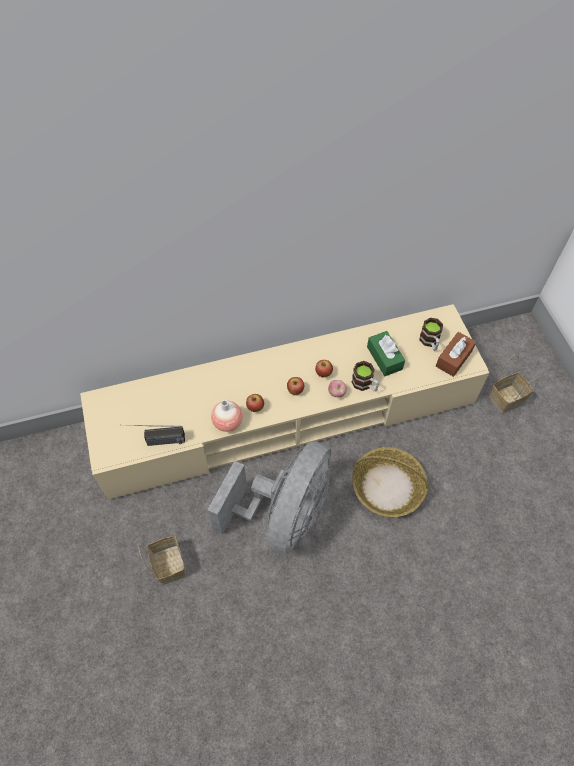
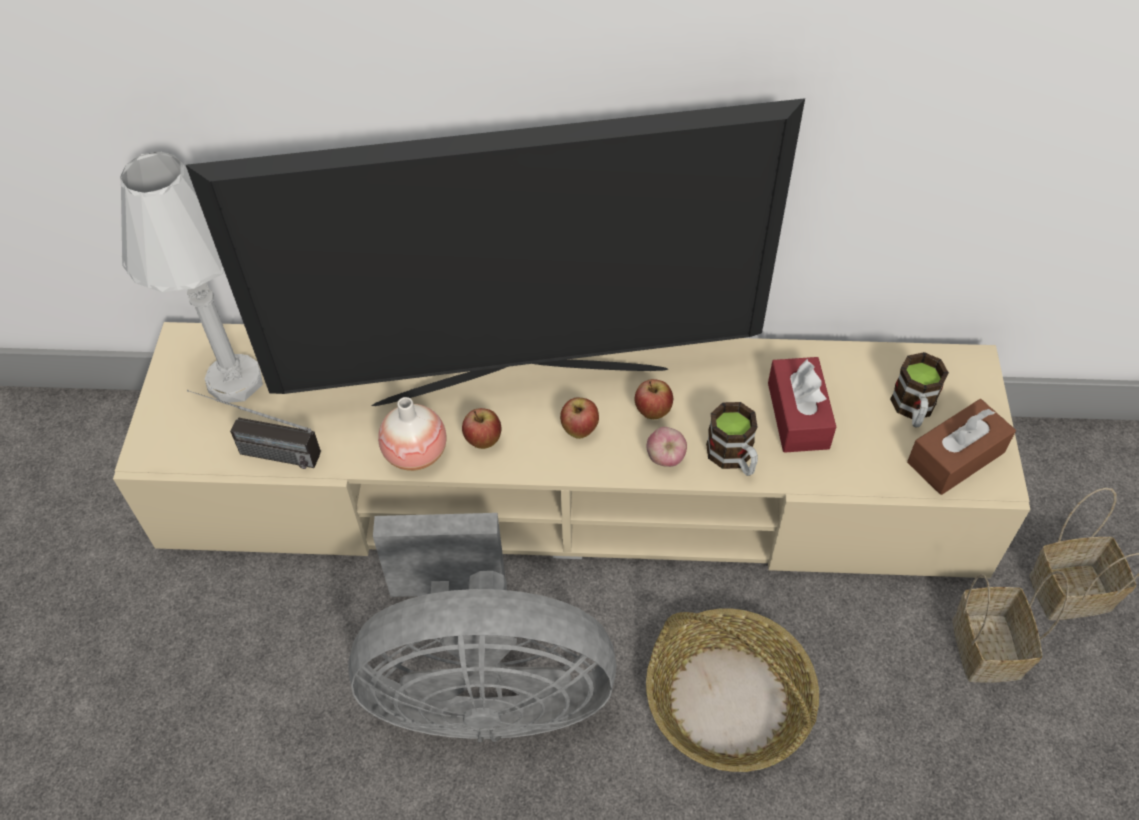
camera: 20 degrees right, 5 degrees down
basket [138,532,186,585] -> basket moved to [953,570,1069,683]
grey fan [208,442,331,555] -> grey fan turned 45 degrees clockwise [348,513,616,742]
green tissue box [367,331,405,376] -> red tissue box [768,357,836,453]
none -> white table lamp [120,152,263,403]
none -> television [186,98,805,406]

